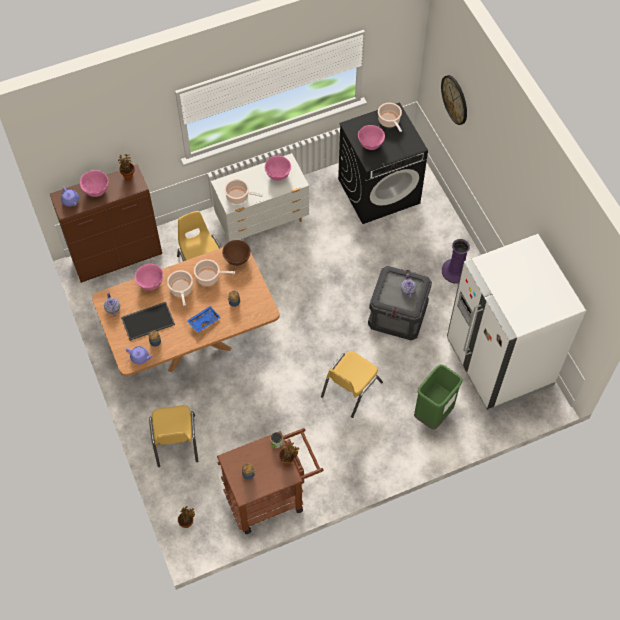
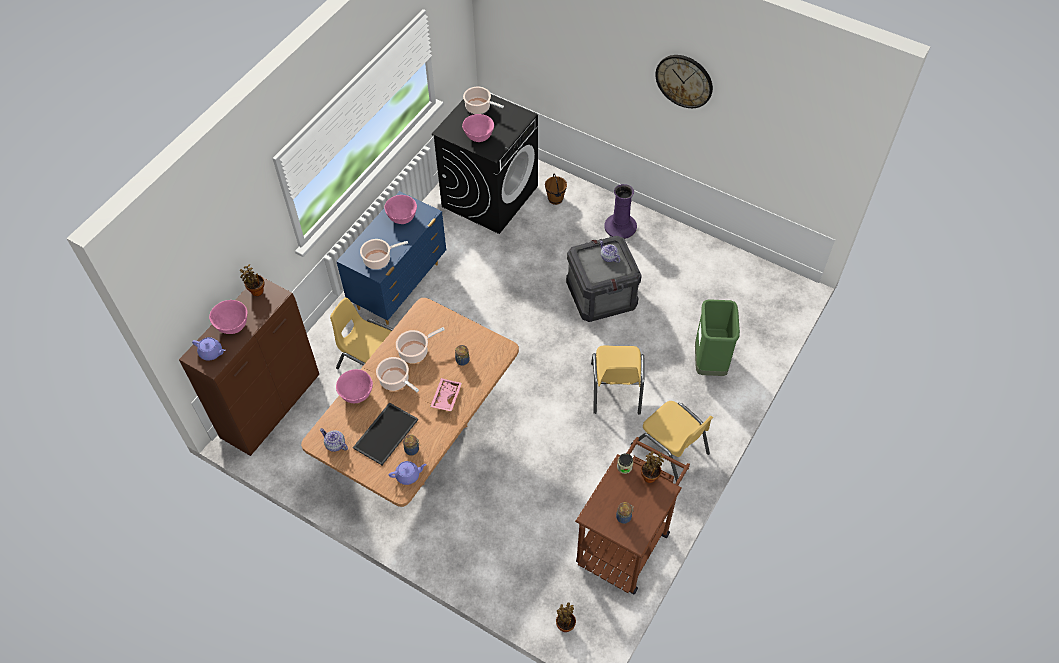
camera: 35 degrees left, 5 degrees down
yellow chair [149,405,198,467] -> yellow chair moved to [631,401,713,482]
blue tray [187,306,221,333] -> pink tray [430,378,462,412]
white dresser [211,153,309,242] -> blue dresser [336,191,446,325]
brown bowl [222,240,251,266] -> none
wall clock [441,75,467,125] -> wall clock moved to [655,55,713,108]
white fridge [447,234,586,411] -> none
none -> brown bucket [545,174,567,205]

